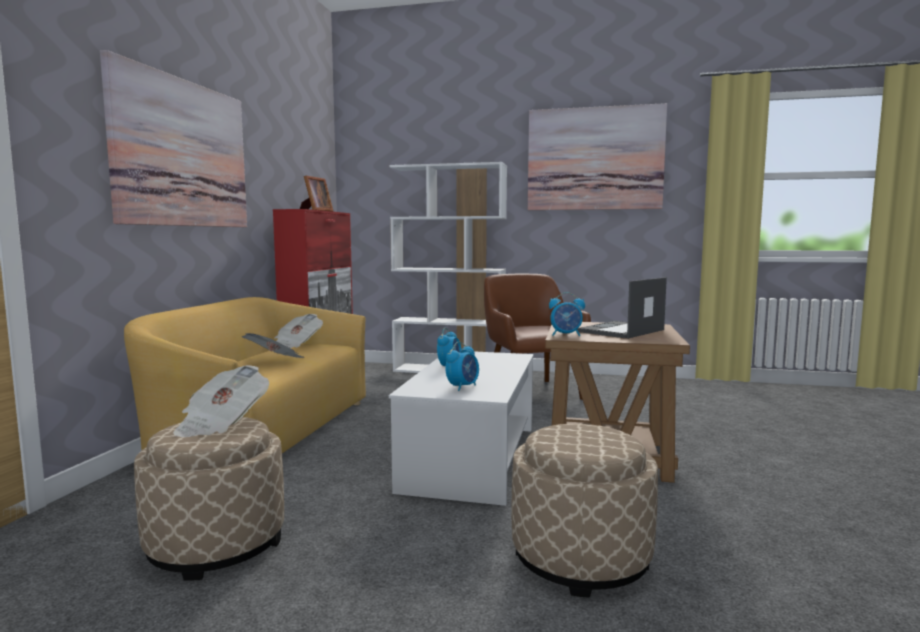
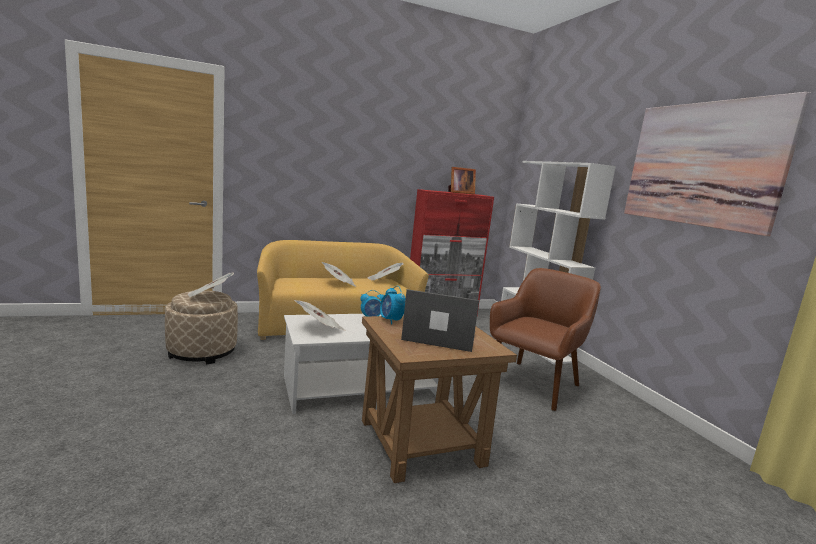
camera: 55 degrees right, 5 degrees up
picture [100,50,247,227] -> none
alarm clock [445,342,479,391] -> newspaper [294,300,346,331]
beige ottoman [512,424,658,598] -> none

